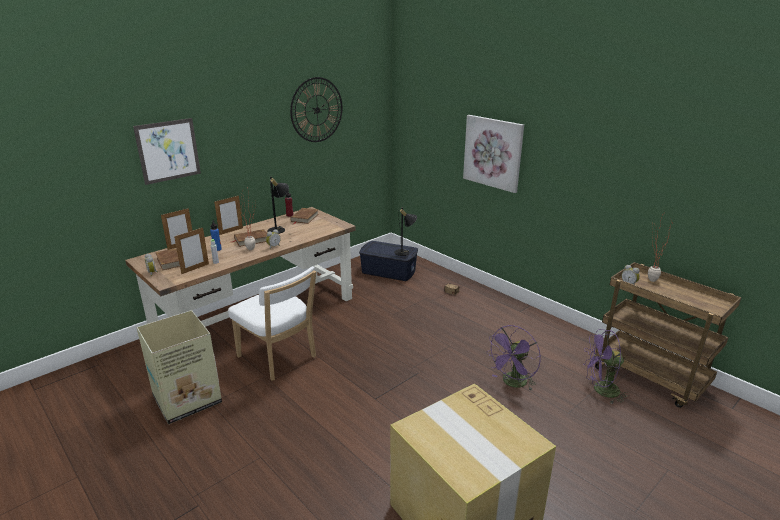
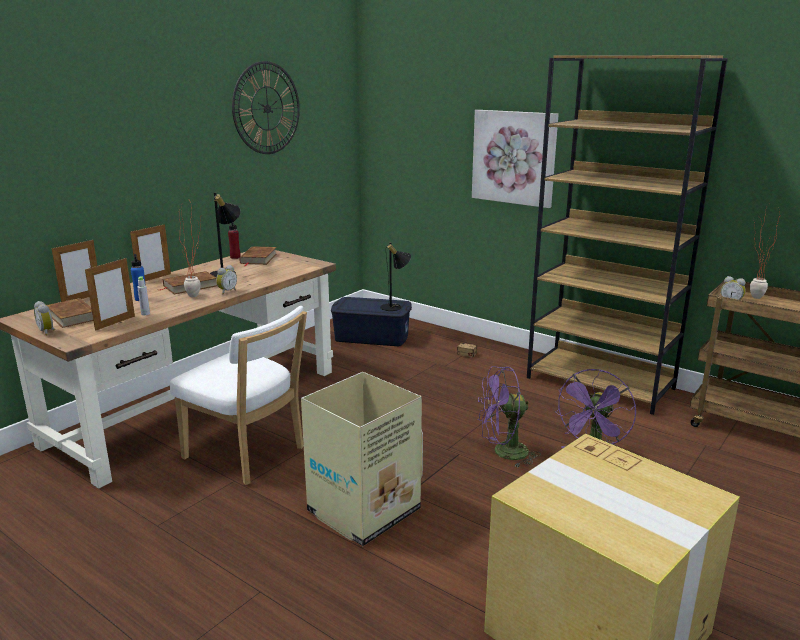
camera: 10 degrees left, 5 degrees down
picture [133,118,201,185] -> none
cardboard box [136,310,222,424] -> cardboard box moved to [301,372,423,546]
purple fan [583,329,629,404] -> purple fan moved to [478,366,541,468]
none -> brown bookcase [527,55,728,415]

